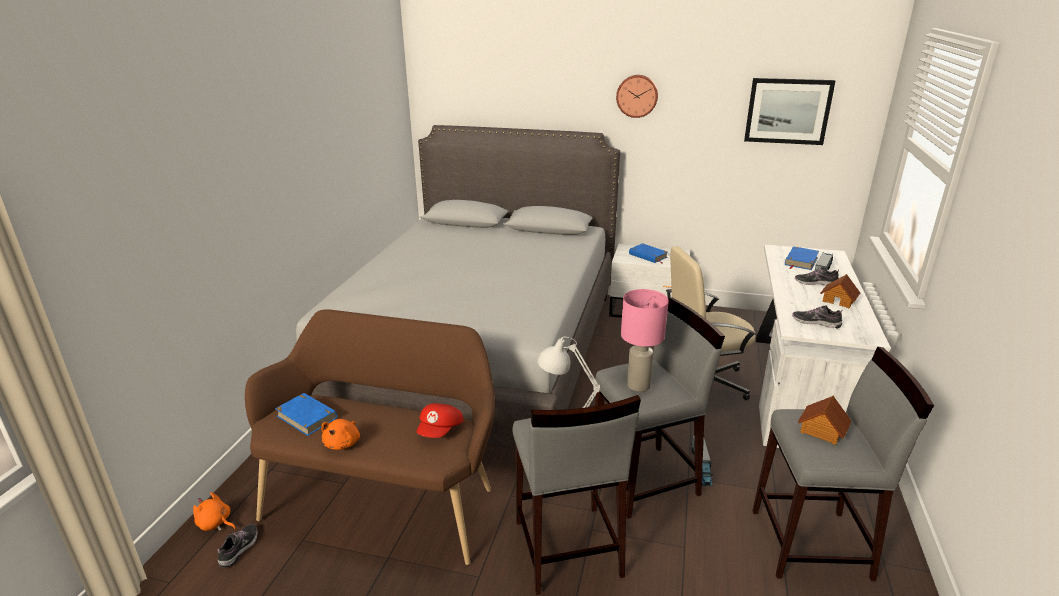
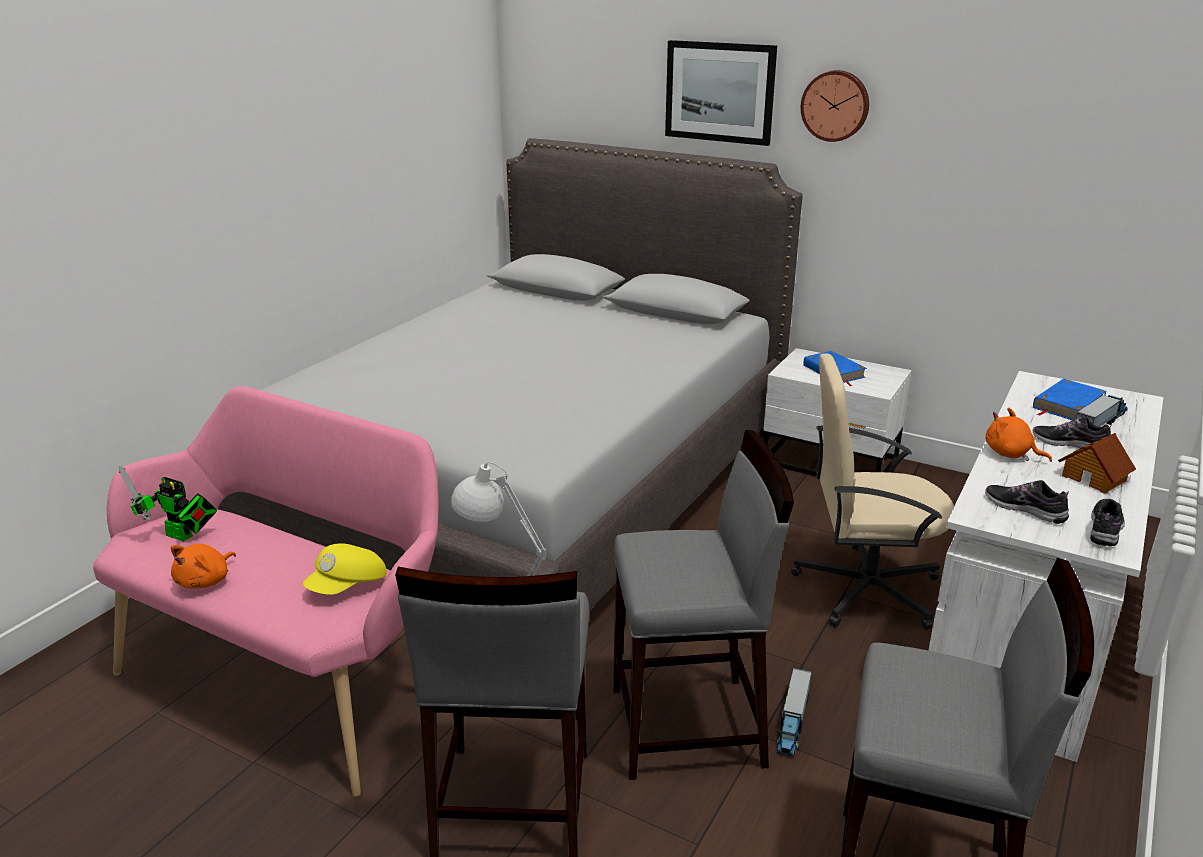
camera: 15 degrees right, 0 degrees up
orange plush toy [193,492,236,531] -> orange plush toy moved to [985,408,1052,462]
shoe [218,524,258,568] -> shoe moved to [1090,499,1125,546]
brown bench [245,309,495,565] -> pink bench [93,386,438,797]
blue book [275,393,337,436] -> toy robot [119,466,217,542]
red cap [417,403,463,438] -> yellow cap [303,543,387,595]
pink table lamp [621,289,669,392] -> none
picture [744,78,835,145] -> picture moved to [665,40,777,146]
toy house [798,396,852,445] -> none

